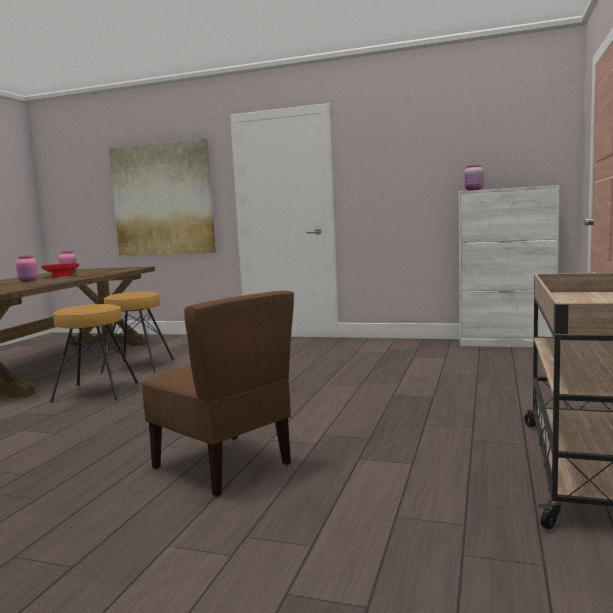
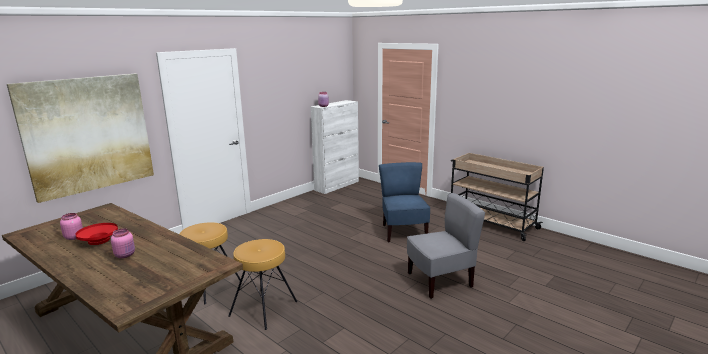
camera: 65 degrees left, 10 degrees up
brown chair [141,291,294,497] -> grey chair [407,193,485,299]
none -> blue chair [379,162,431,242]

